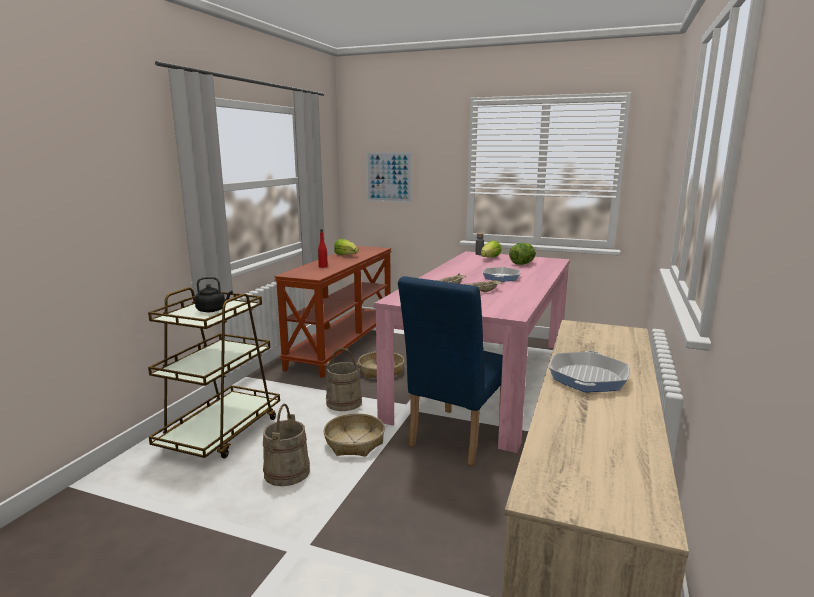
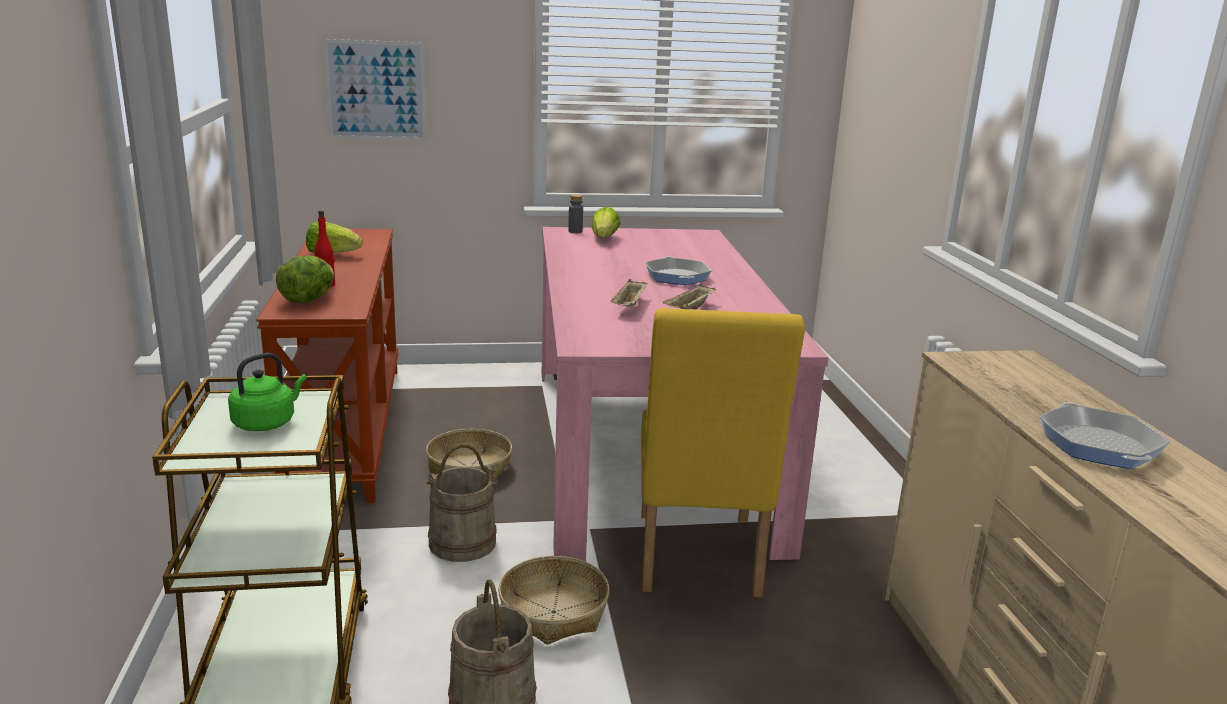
camera: 30 degrees left, 5 degrees up
black kettle [195,277,233,312] -> green kettle [228,353,307,431]
blue chair [398,276,503,466] -> yellow chair [641,308,805,598]
lettuce [509,243,536,265] -> lettuce moved to [276,255,334,303]

